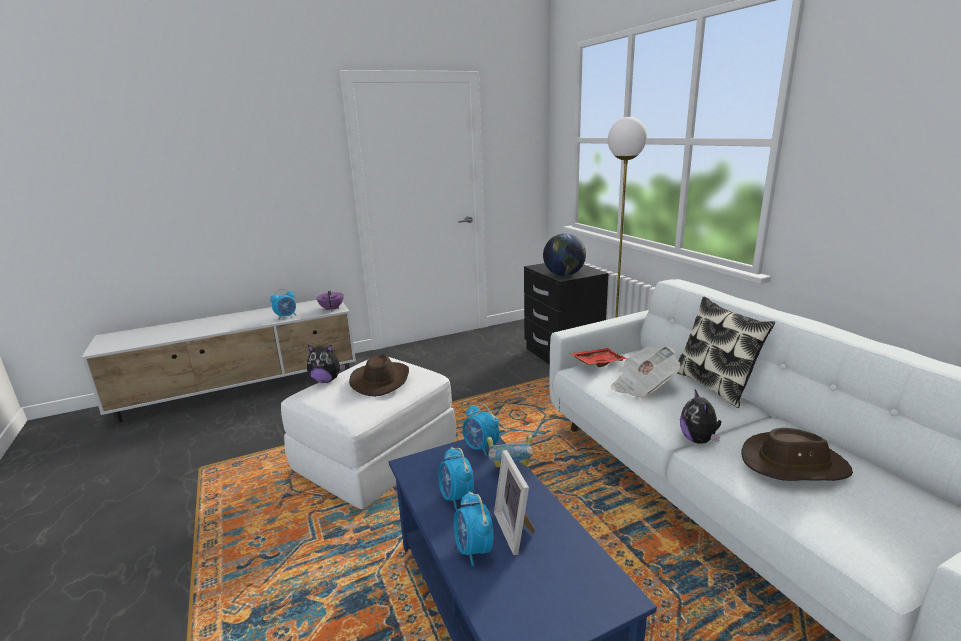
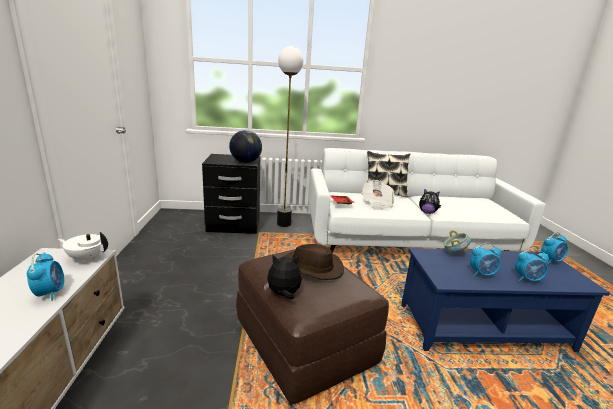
camera: 70 degrees left, 0 degrees up
white ottoman [281,357,456,509] -> brown ottoman [236,249,389,405]
plush toy [307,345,345,383] -> plush toy turned 120 degrees counterclockwise [264,255,302,299]
purple teapot [316,291,344,310] -> white teapot [58,232,108,263]
alarm clock [462,403,499,456] -> alarm clock moved to [541,232,568,264]
picture frame [494,450,535,555] -> none
brown hat [741,428,853,481] -> none

